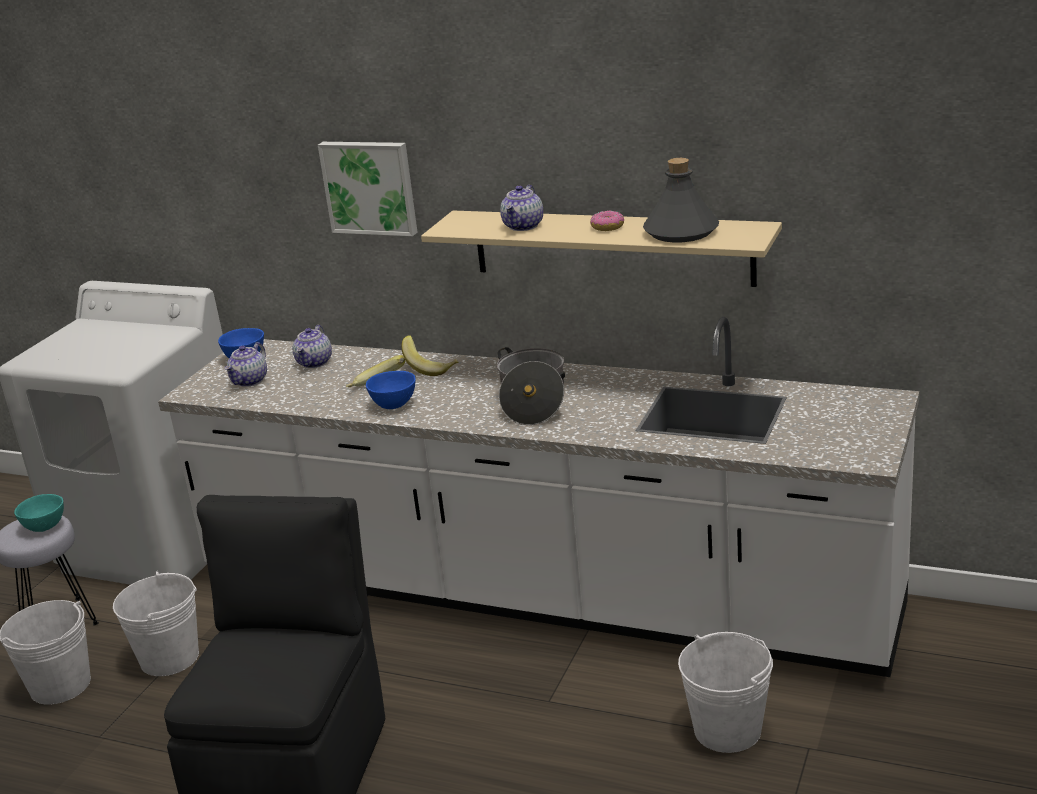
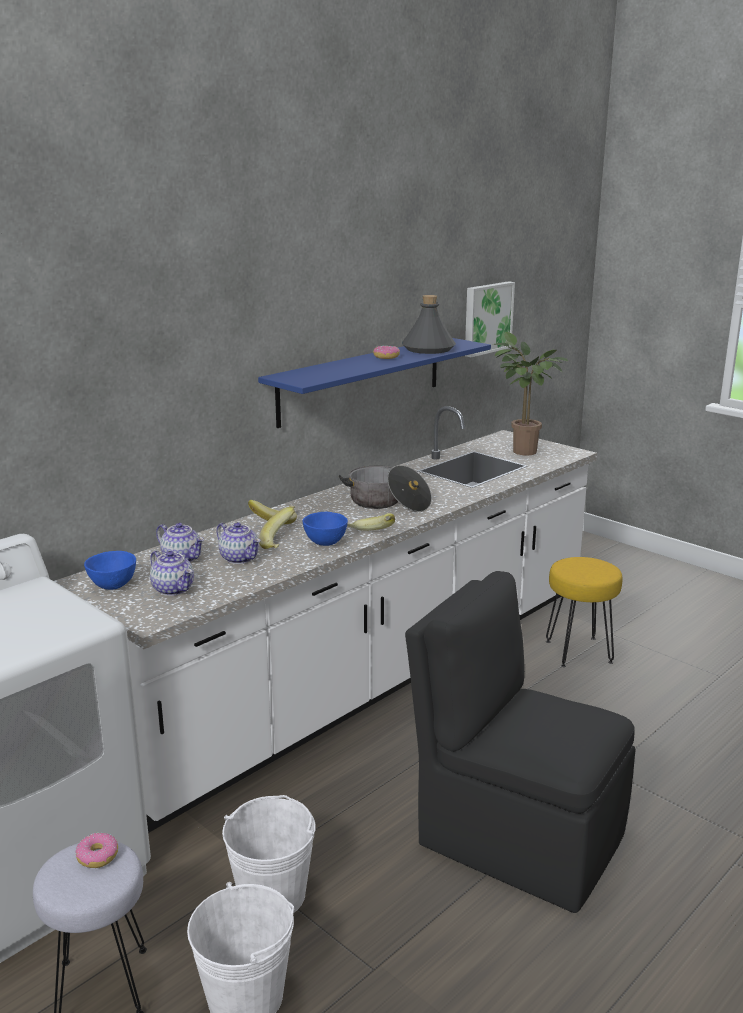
camera: 70 degrees left, 5 degrees down
turquoise bowl [14,494,64,532] -> donut [76,833,118,868]
picture [318,142,418,236] -> picture moved to [465,281,515,357]
beige shelf [421,210,782,287] -> blue shelf [258,338,491,428]
teapot [500,185,543,231] -> teapot moved to [216,522,260,564]
white bucket [678,632,773,753] -> yellow stool [546,557,622,667]
none -> banana [347,513,395,531]
none -> potted plant [492,332,568,455]

